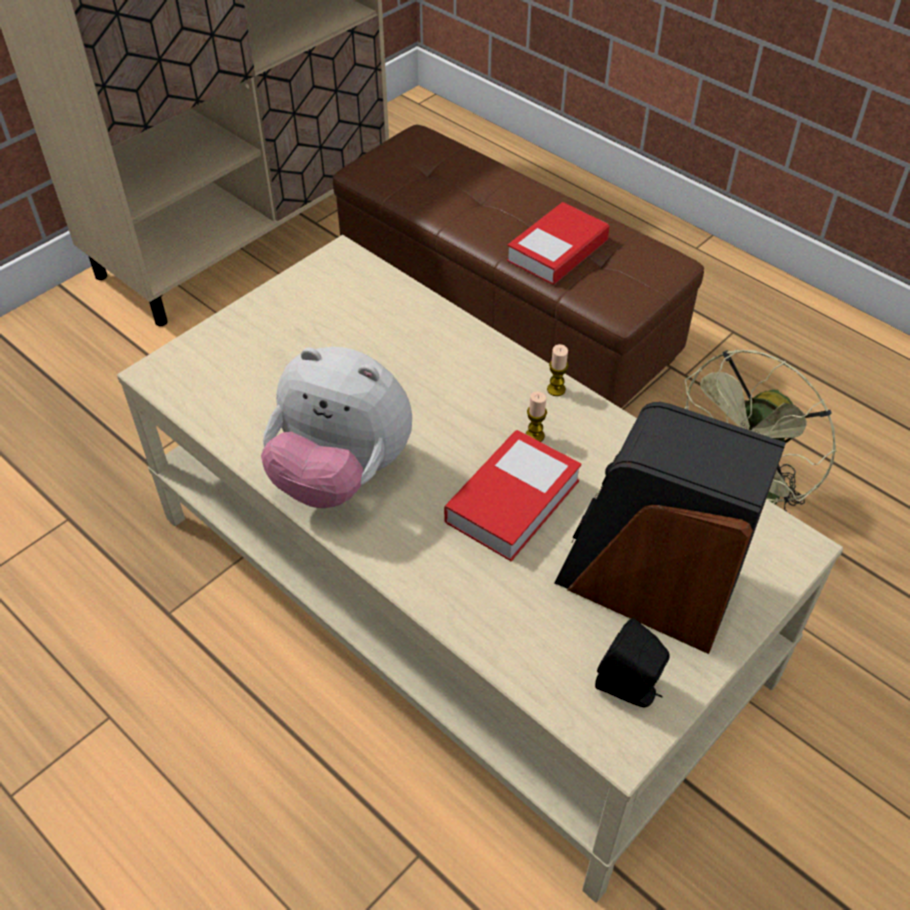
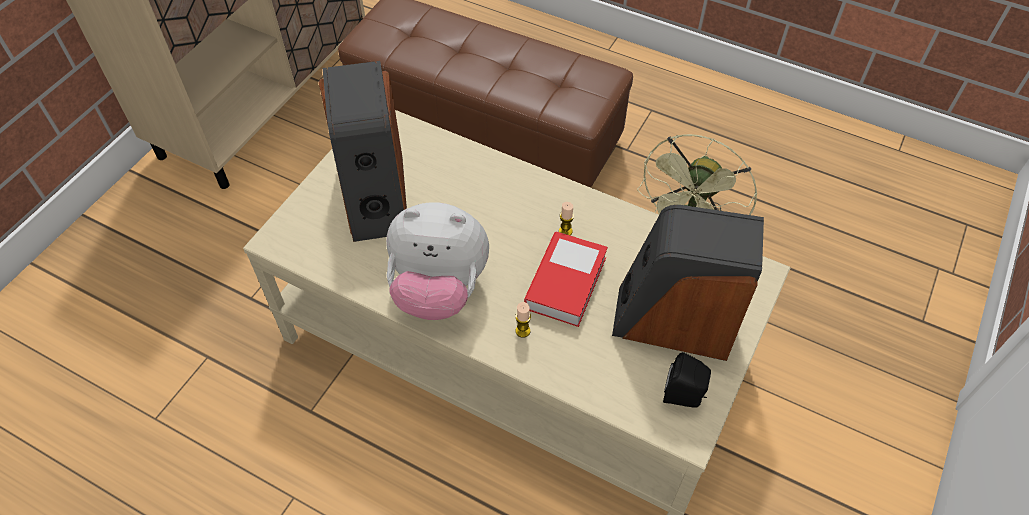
camera: 15 degrees left, 5 degrees up
book [507,202,610,285] -> none
candle [547,344,569,396] -> candle moved to [515,302,531,338]
none -> speaker [318,61,407,242]

